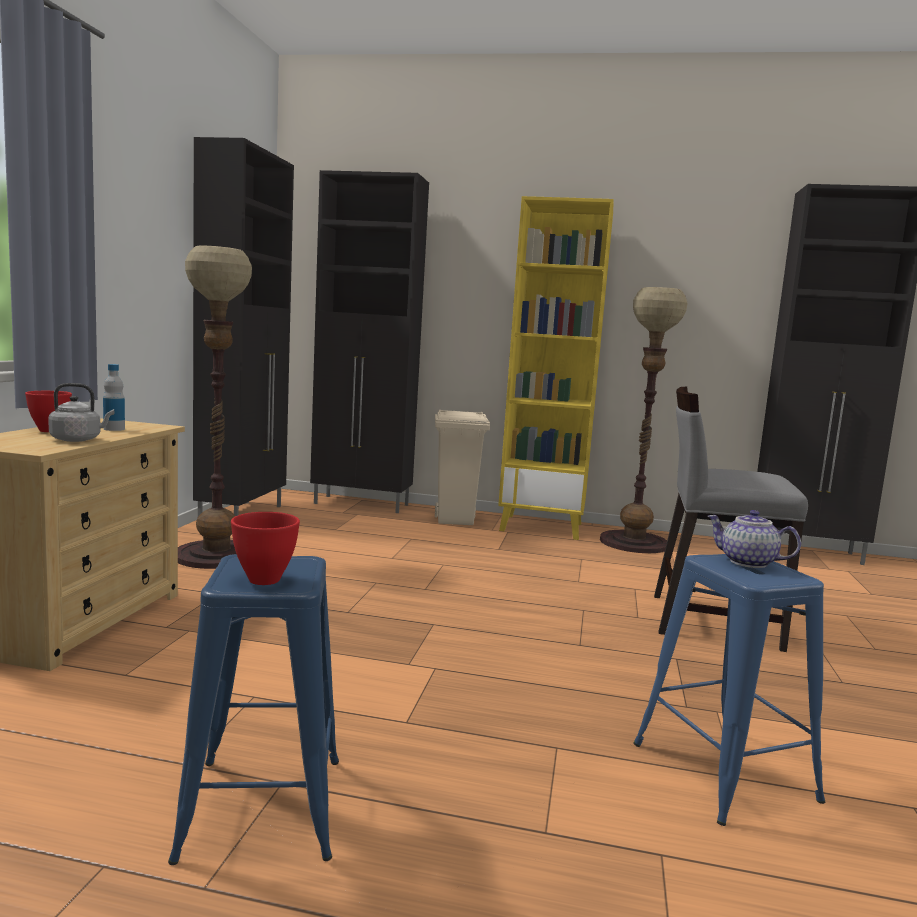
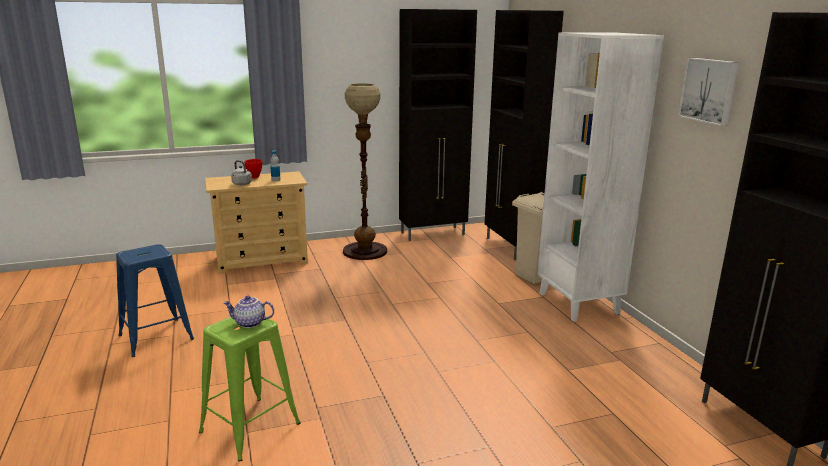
camera: 60 degrees right, 10 degrees up
red bowl [231,512,300,585] -> none
yellow bookcase [498,196,614,540] -> white bookcase [537,32,664,322]
floor lamp [600,287,688,553] -> none
blue stool [633,554,825,826] -> green stool [199,317,301,462]
grey chair [654,386,808,652] -> none
teapot [707,510,801,568] -> teapot turned 90 degrees counterclockwise [223,296,274,328]
none -> picture [678,58,739,126]

